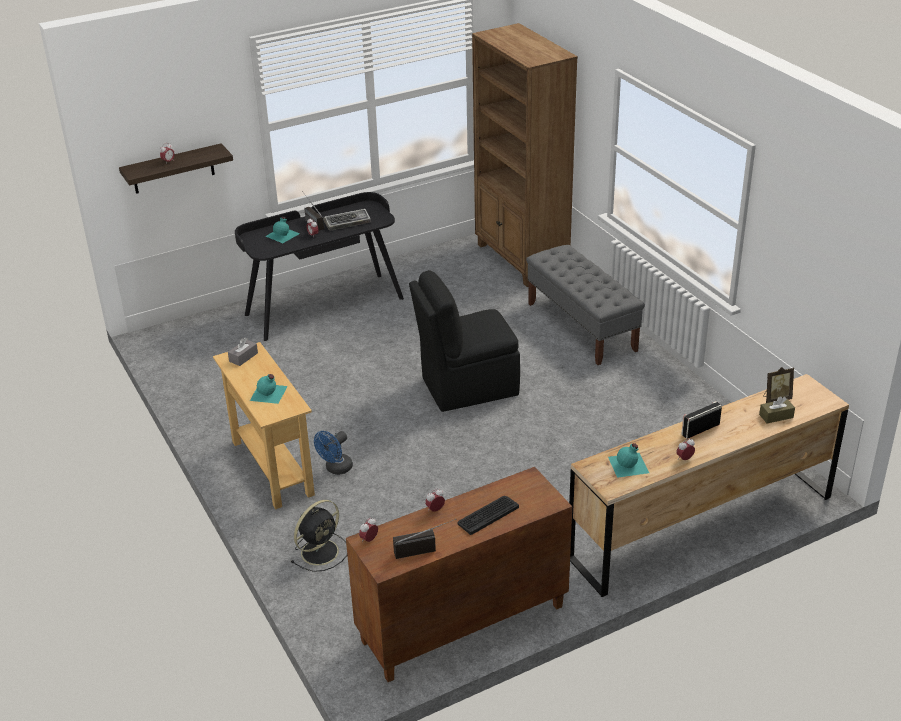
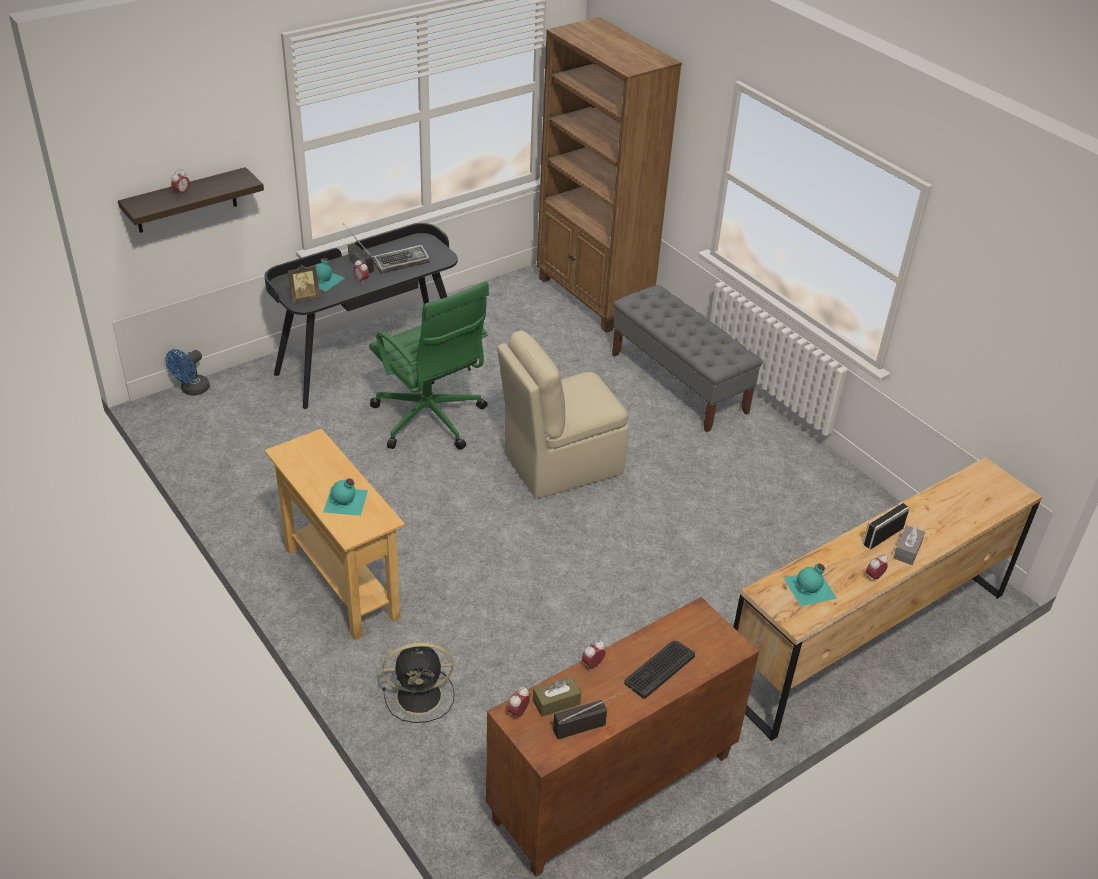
camera: 10 degrees left, 5 degrees up
grey tissue box [228,338,258,366] -> grey tissue box moved to [893,525,925,565]
black fan [291,500,347,572] -> black fan turned 45 degrees clockwise [382,643,455,723]
blue fan [314,431,353,475] -> blue fan moved to [166,349,210,396]
black chair [409,270,520,412] -> beige chair [497,331,629,499]
brown tissue box [759,396,795,424] -> brown tissue box moved to [533,676,581,717]
picture frame [763,367,794,403] -> picture frame moved to [288,265,320,303]
none -> green office chair [369,281,489,450]

